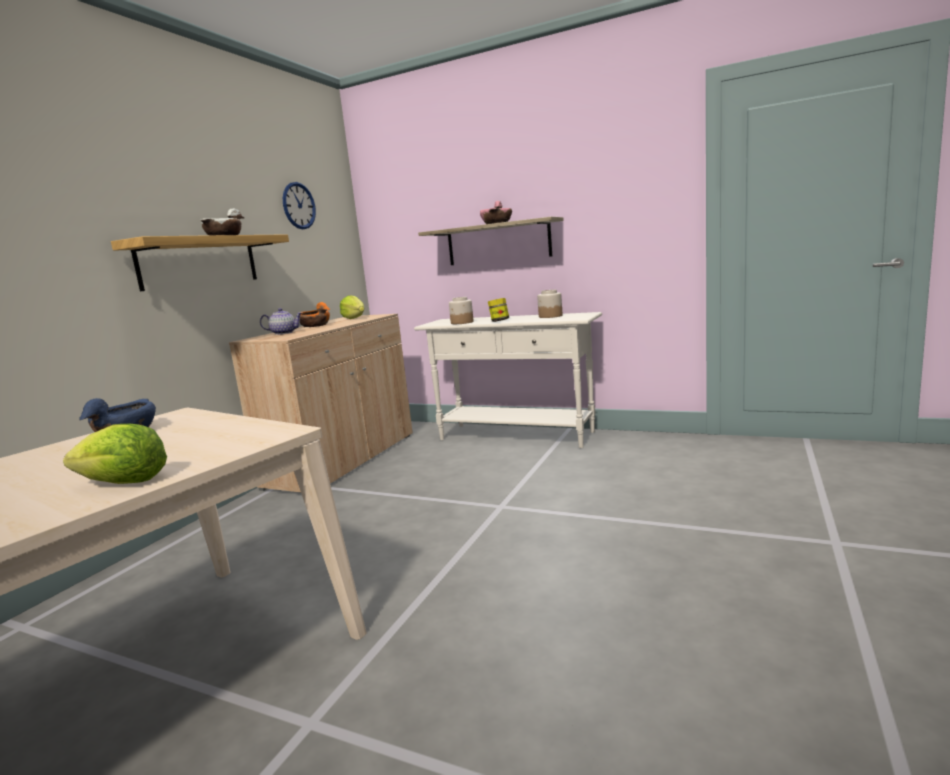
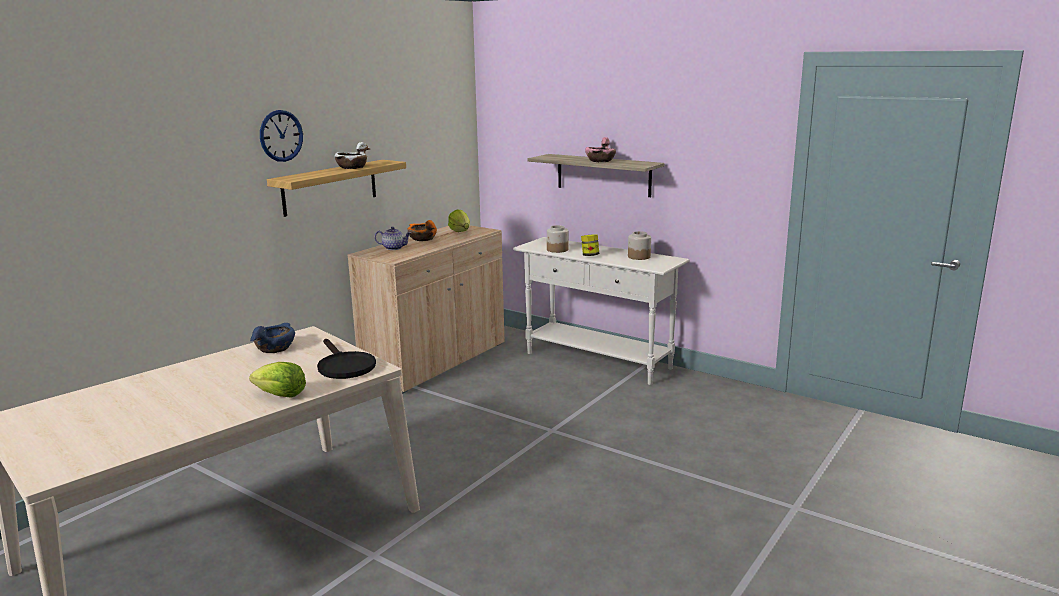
camera: 10 degrees right, 5 degrees up
wall clock [283,182,316,229] -> wall clock moved to [260,110,303,162]
none -> black frying pan [317,339,376,379]

